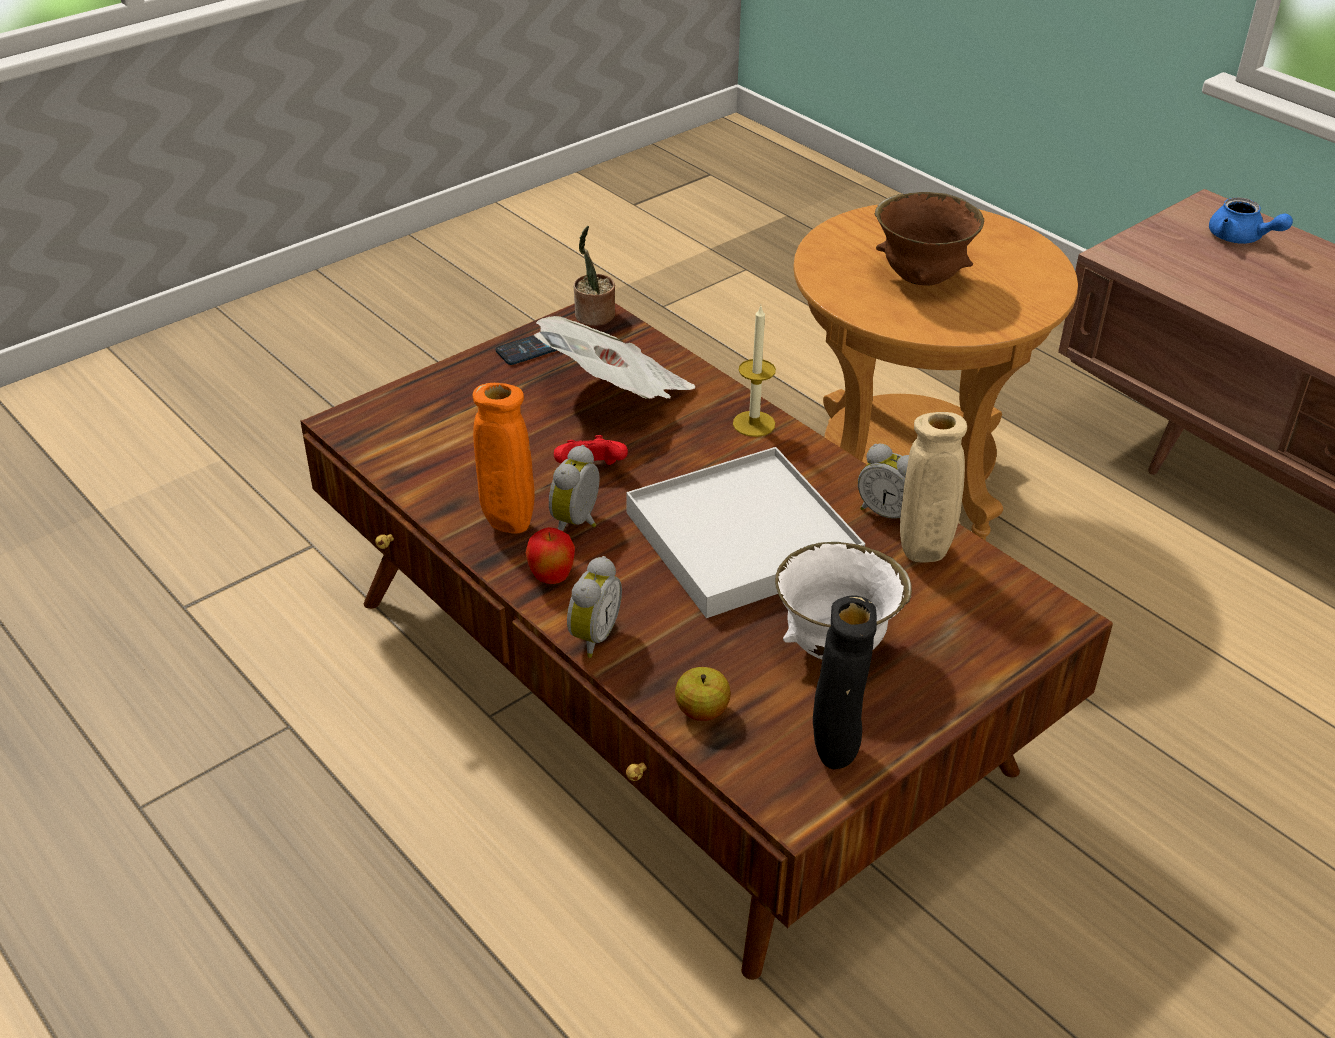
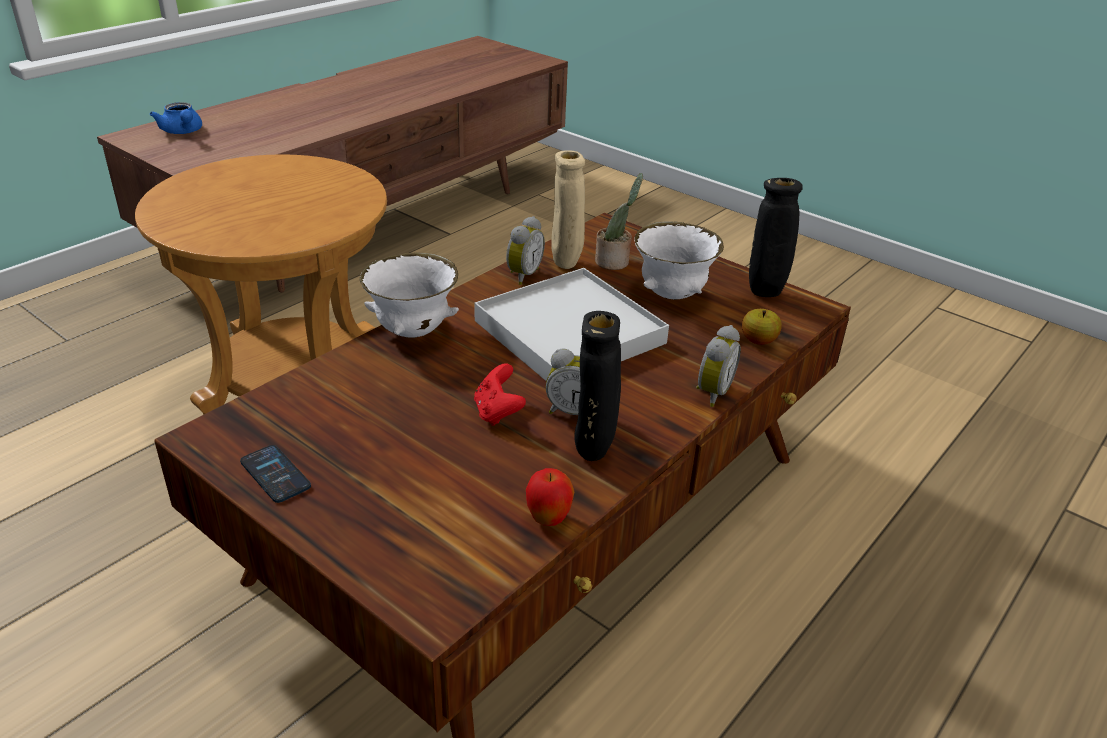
camera: 100 degrees left, 5 degrees down
orange vase [473,383,535,533] -> black vase [574,311,621,461]
apple [526,527,575,584] -> apple moved to [526,468,574,526]
newspaper [534,316,696,399] -> none
alarm clock [567,556,622,658] -> alarm clock turned 105 degrees clockwise [696,325,741,407]
potted plant [574,226,615,326] -> potted plant moved to [595,173,643,270]
candle [733,306,776,437] -> white bowl [360,252,459,338]
brown bowl [875,192,984,286] -> none
blue teapot [1209,197,1293,244] -> blue teapot turned 105 degrees clockwise [150,102,202,134]

